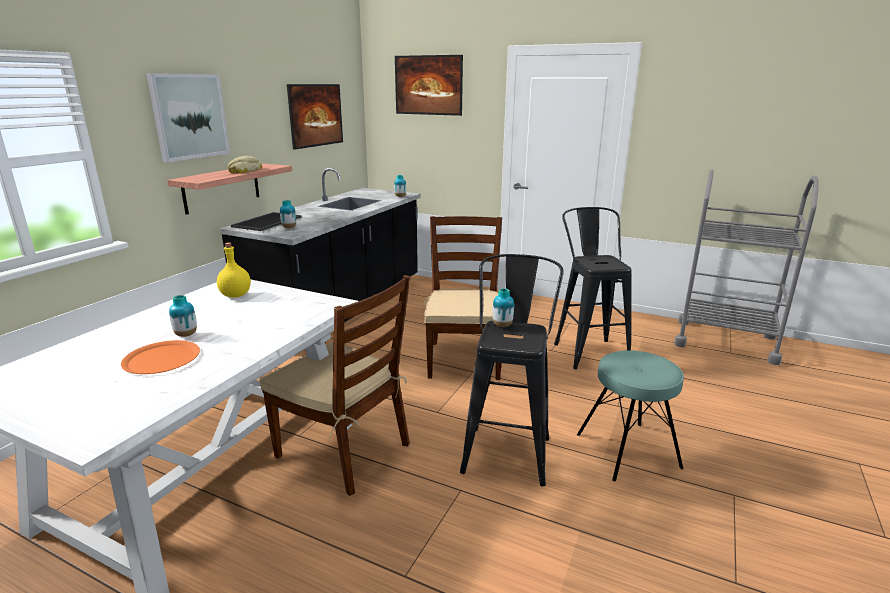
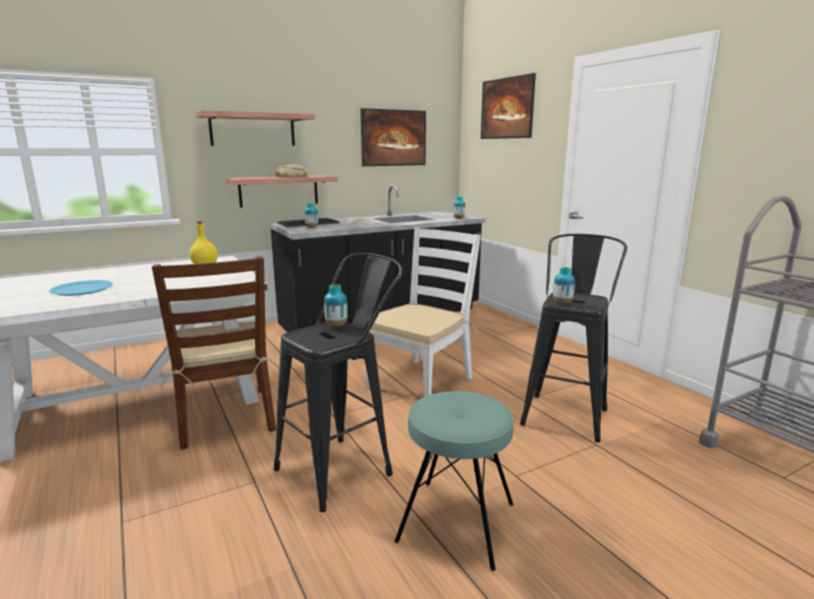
camera: 35 degrees right, 5 degrees down
orange plate [121,340,200,374] -> blue plate [49,280,113,296]
picture [146,73,230,162] -> shelf [195,110,315,146]
vase [169,295,197,337] -> vase moved to [553,267,575,304]
brown chair [424,216,504,380] -> white chair [366,228,481,397]

